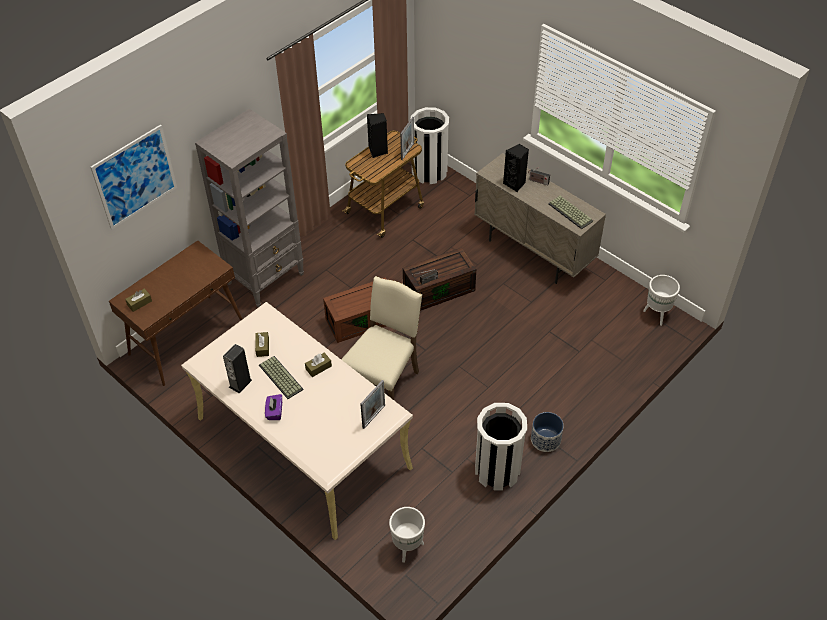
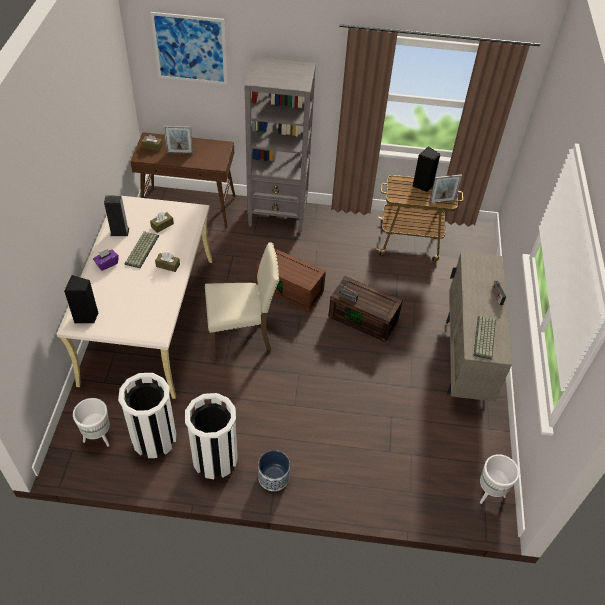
camera: 50 degrees right, 0 degrees up
picture frame [360,380,385,429] -> picture frame moved to [164,126,193,154]
white trash can [411,107,449,184] -> white trash can moved to [118,373,176,458]
black speaker [503,144,529,192] -> black speaker moved to [64,275,99,324]

